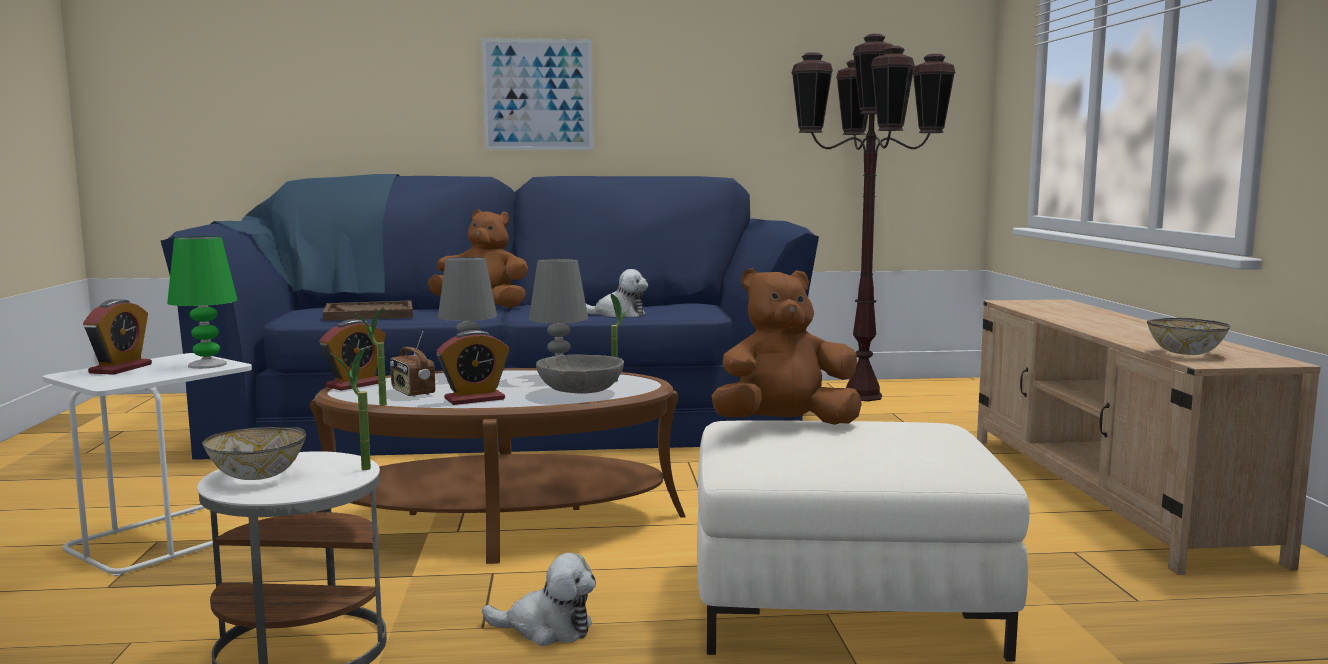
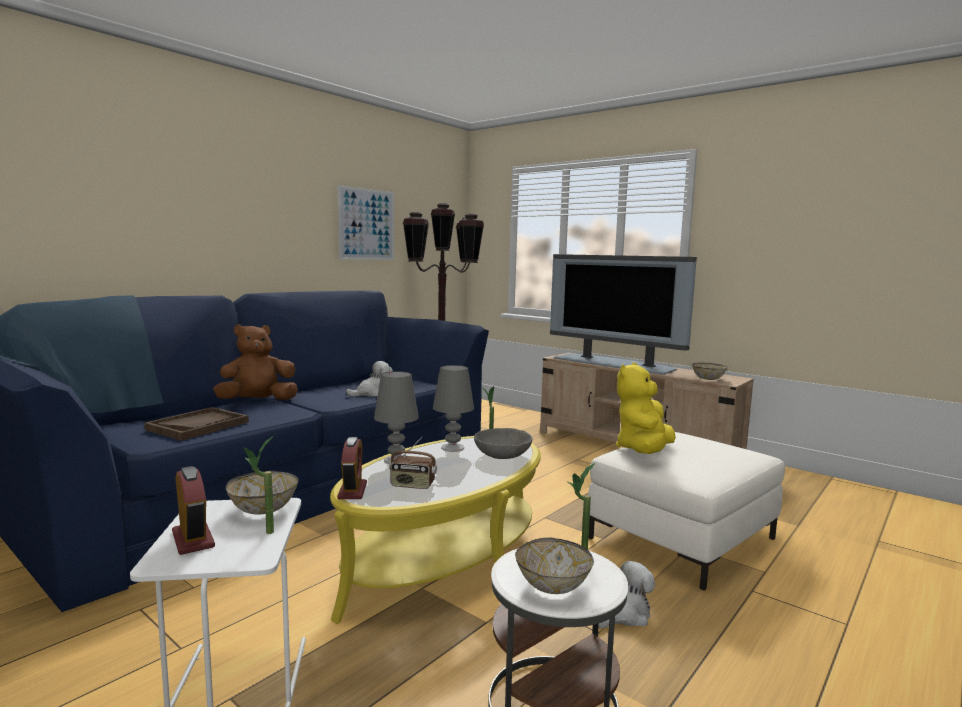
camera: 45 degrees left, 0 degrees up
green table lamp [167,236,237,369] -> bowl [226,471,299,515]
brown coffee table [310,368,686,564] -> yellow coffee table [330,436,541,624]
potted plant [354,307,387,406] -> potted plant moved to [243,436,274,534]
alarm clock [436,330,510,405] -> none
picture [482,38,593,150] -> picture moved to [338,185,394,260]
brown plush toy [712,268,862,425] -> yellow plush toy [616,363,676,454]
none -> television [550,254,697,375]

